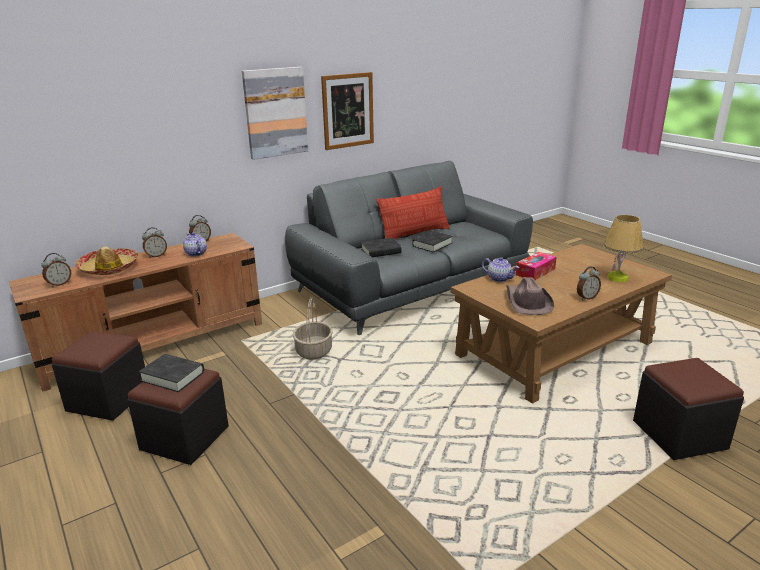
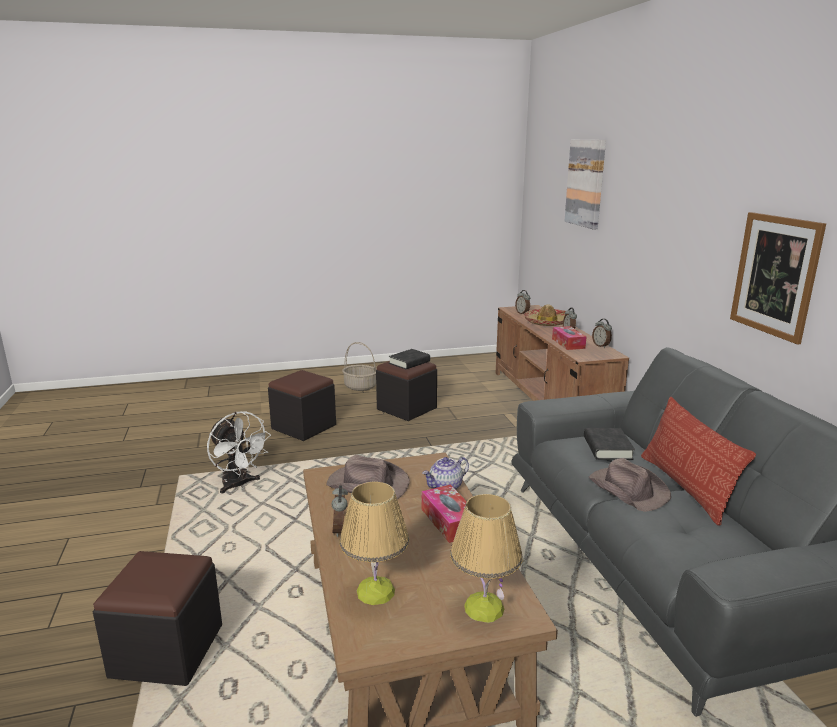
camera: 110 degrees right, 5 degrees down
black ottoman [52,331,145,421] -> black ottoman moved to [268,370,336,441]
teapot [183,233,207,257] -> tissue box [552,326,587,350]
picture [242,67,308,160] -> picture moved to [564,140,606,229]
basket [293,297,333,360] -> basket moved to [342,342,377,391]
black book [412,231,453,252] -> brown hat [589,458,671,512]
none -> white fan [207,411,271,493]
none -> table lamp [450,494,523,623]

